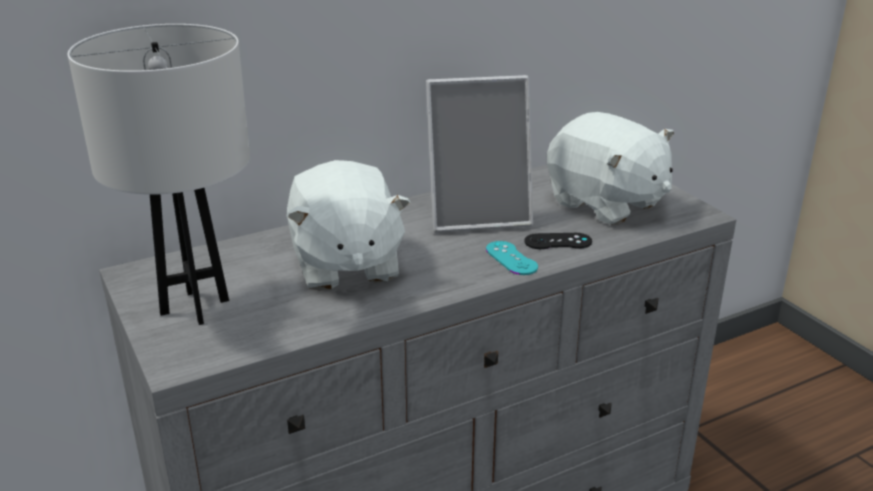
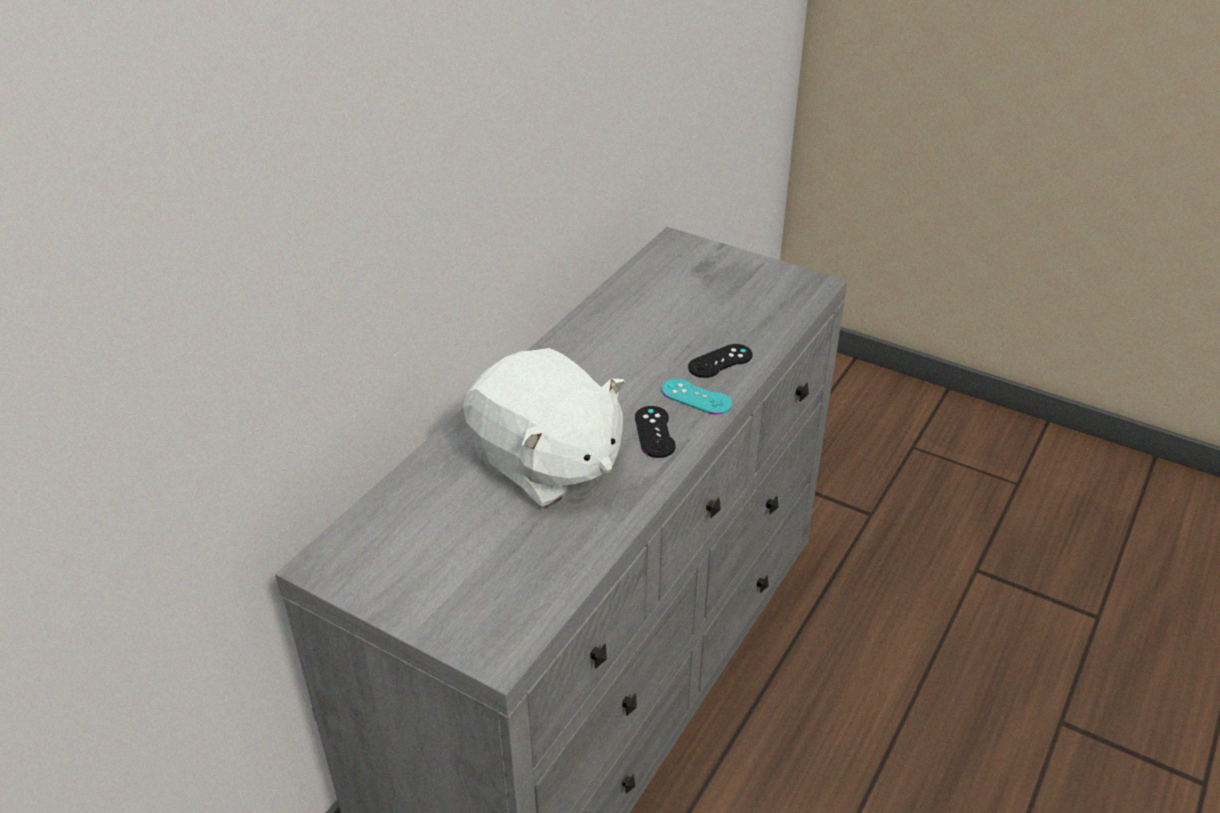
camera: 30 degrees left, 10 degrees up
white table lamp [68,24,250,325] -> none
picture frame [426,75,533,233] -> none
white plush toy [547,112,674,225] -> none
none -> black game controller [635,406,676,458]

